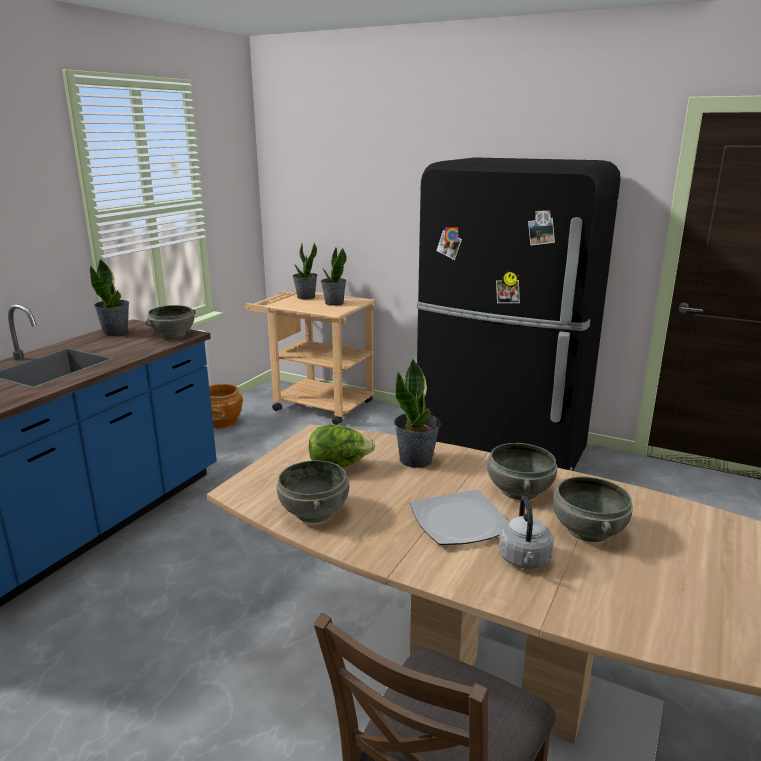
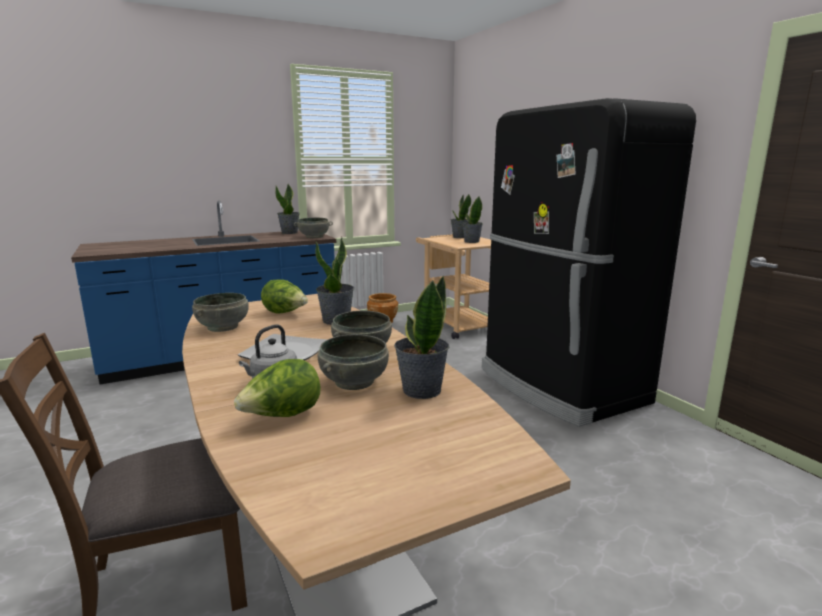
camera: 35 degrees right, 5 degrees down
none -> lettuce [234,359,321,417]
none -> potted plant [394,275,450,399]

